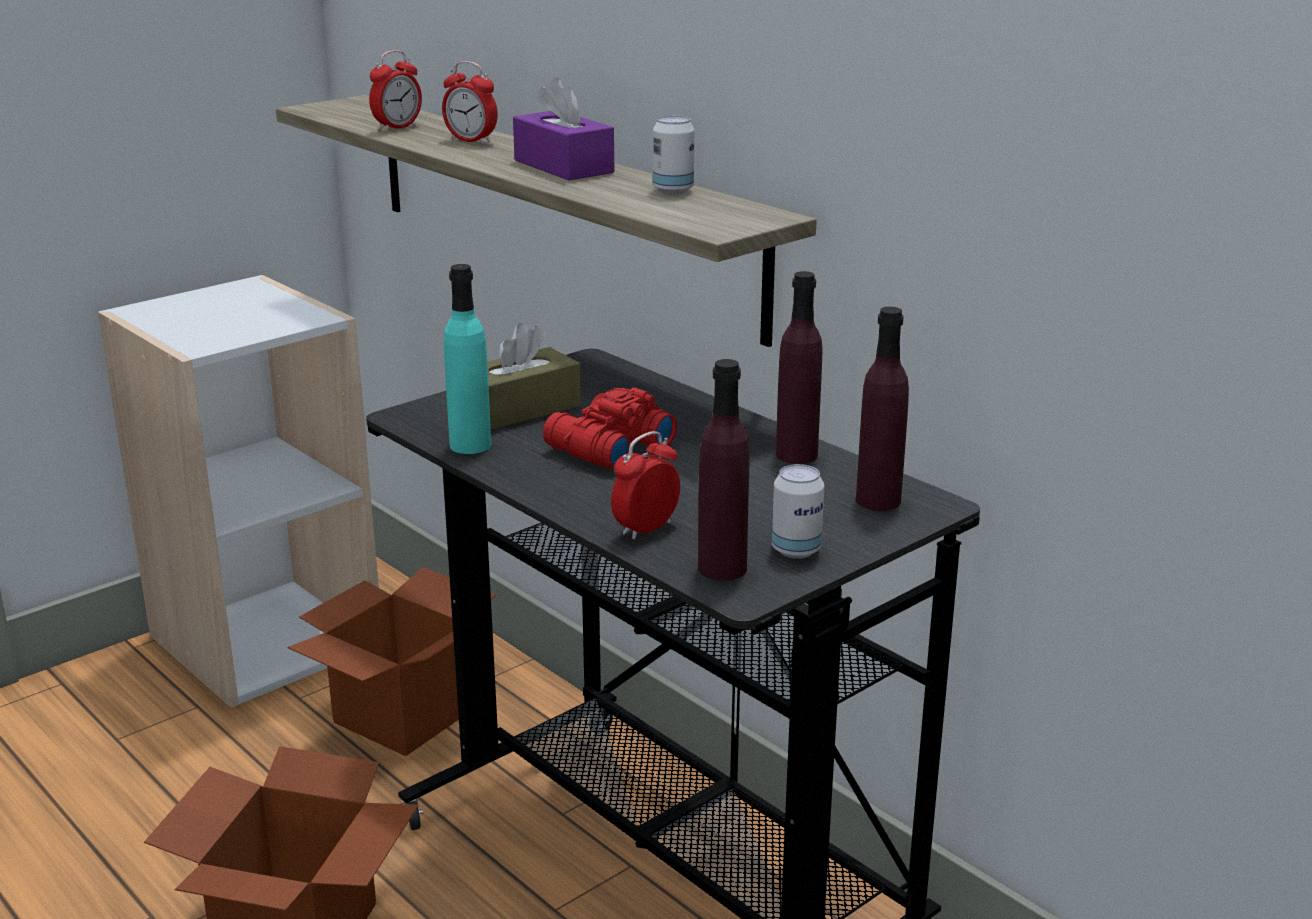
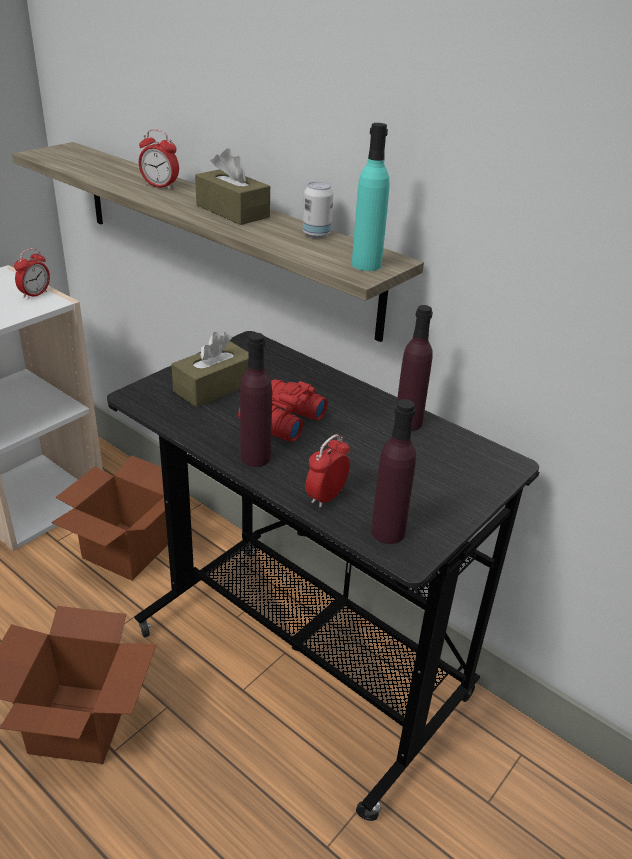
camera: 10 degrees left, 10 degrees up
alarm clock [369,50,422,132] -> alarm clock moved to [14,248,50,300]
turquoise bottle [444,264,491,454] -> turquoise bottle moved to [352,123,390,271]
purple tissue box [513,77,614,180] -> brown tissue box [195,148,270,225]
can [772,464,824,559] -> none
purple bottle [856,307,909,511] -> purple bottle moved to [240,333,272,467]

